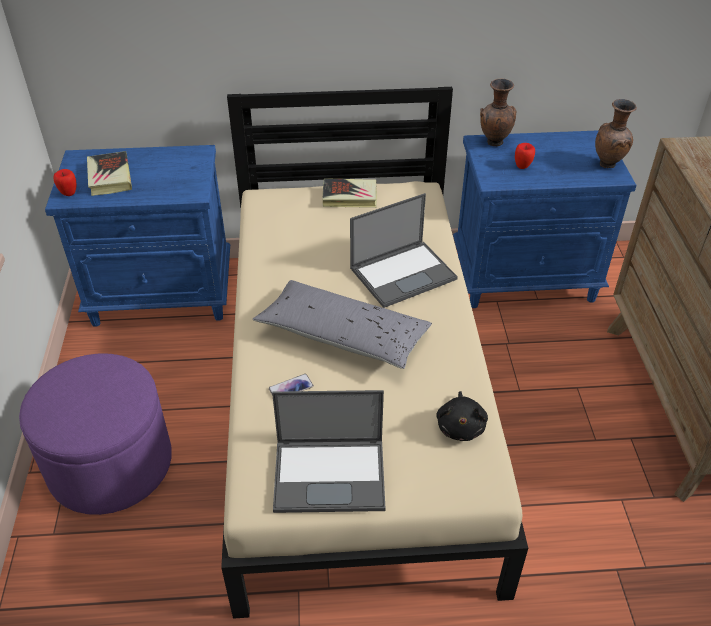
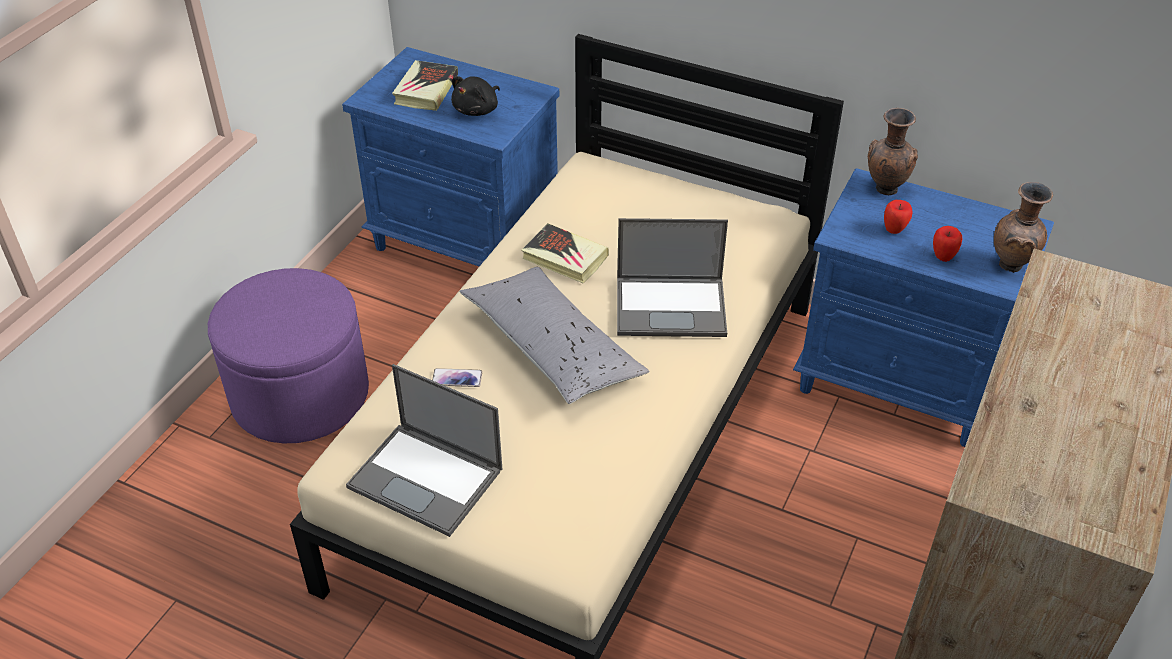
camera: 30 degrees right, 0 degrees up
apple [53,169,77,196] -> apple moved to [933,226,962,262]
book [322,178,377,208] -> book moved to [521,223,609,283]
black plush toy [436,391,488,441] -> black plush toy moved to [451,76,500,116]

